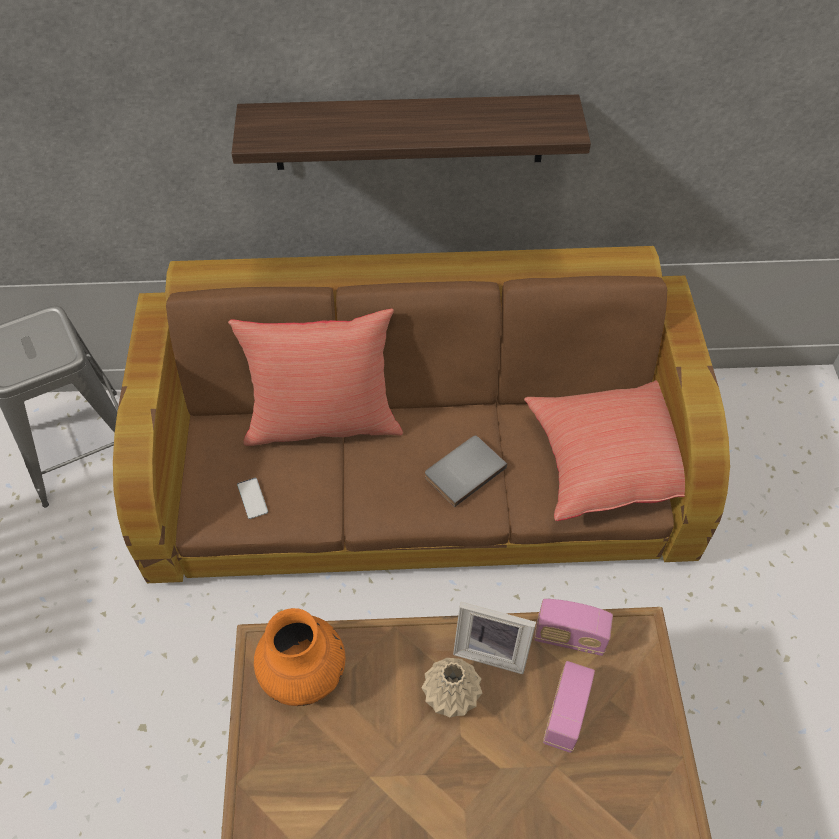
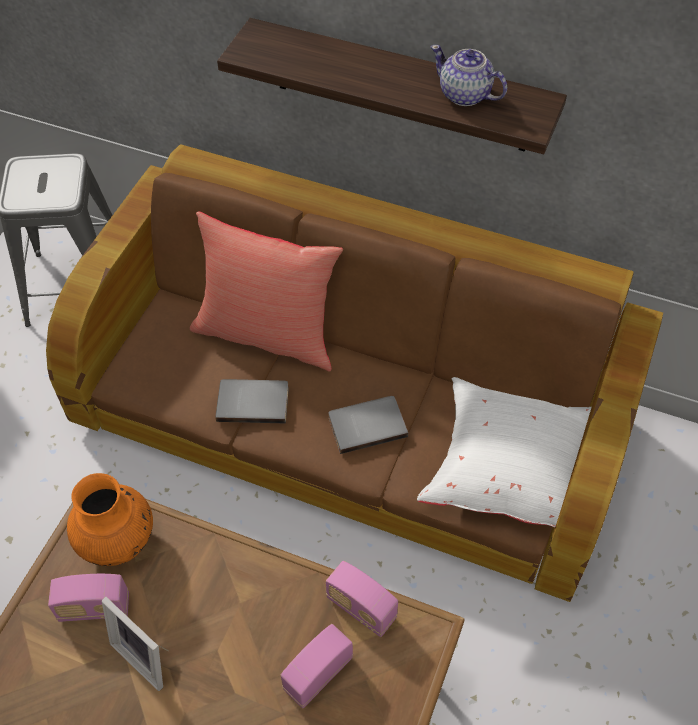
camera: 25 degrees right, 0 degrees up
phone [237,478,268,519] -> none
beige vase [422,658,482,718] -> none
picture frame [453,602,536,674] -> picture frame moved to [102,597,169,691]
red pillow [524,380,685,521] -> white pillow [417,377,591,528]
none -> radio [48,574,129,622]
none -> grey book [215,379,289,423]
none -> teapot [430,45,507,106]

